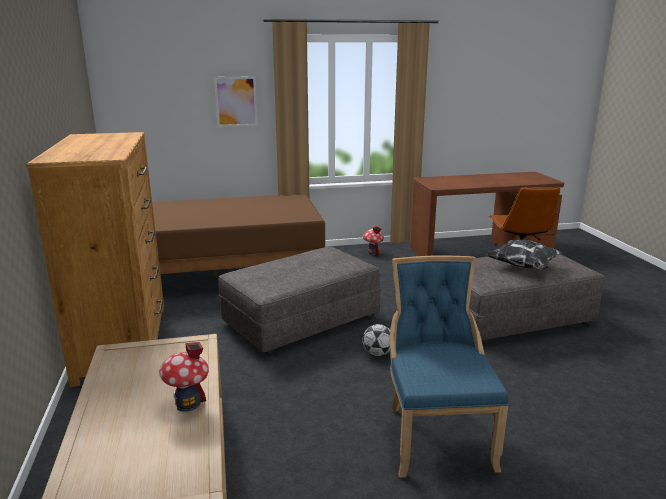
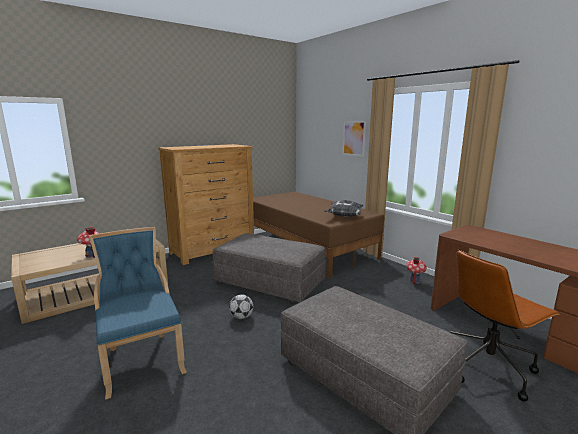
camera: 65 degrees right, 5 degrees down
blue chair [390,256,509,478] -> blue chair turned 90 degrees counterclockwise [89,227,187,400]
pillow [486,240,563,270] -> pillow moved to [323,200,364,217]

